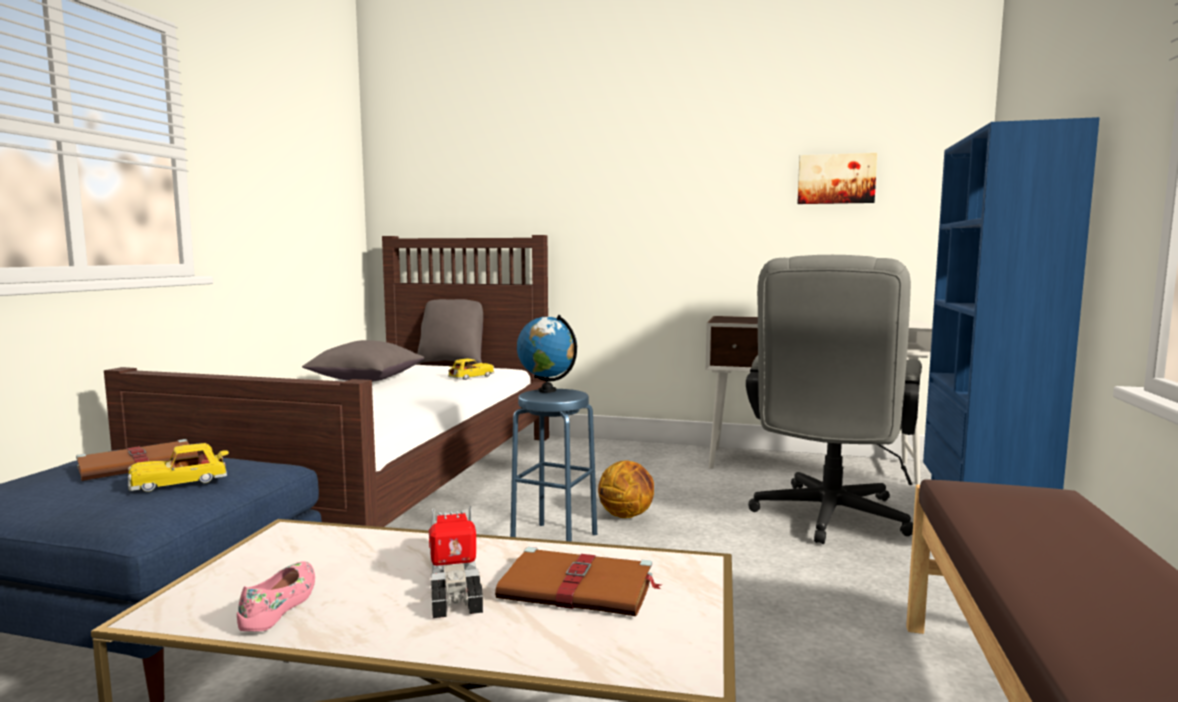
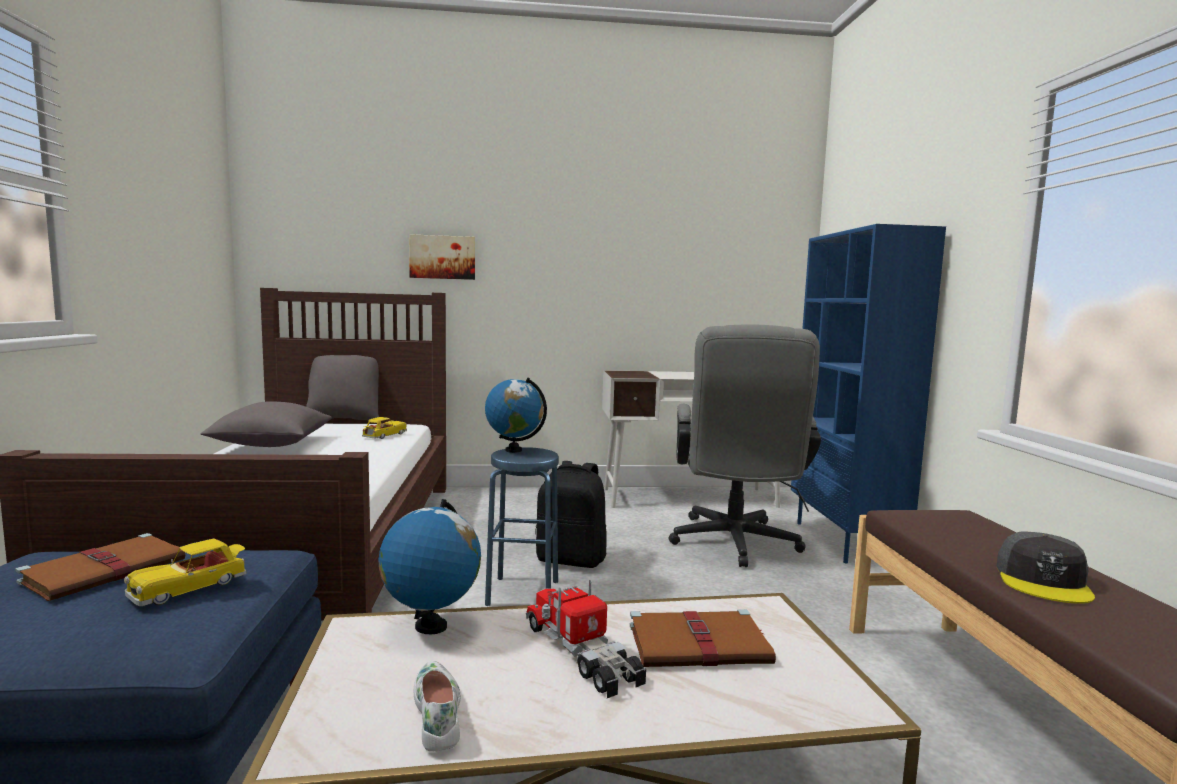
camera: 20 degrees left, 0 degrees up
pink shoe [237,561,315,631] -> white shoe [414,661,461,752]
basketball [598,460,654,518] -> black backpack [536,461,607,568]
picture [797,153,877,204] -> picture moved to [409,234,475,280]
none -> globe [379,499,481,634]
none -> grey cap [996,531,1095,604]

